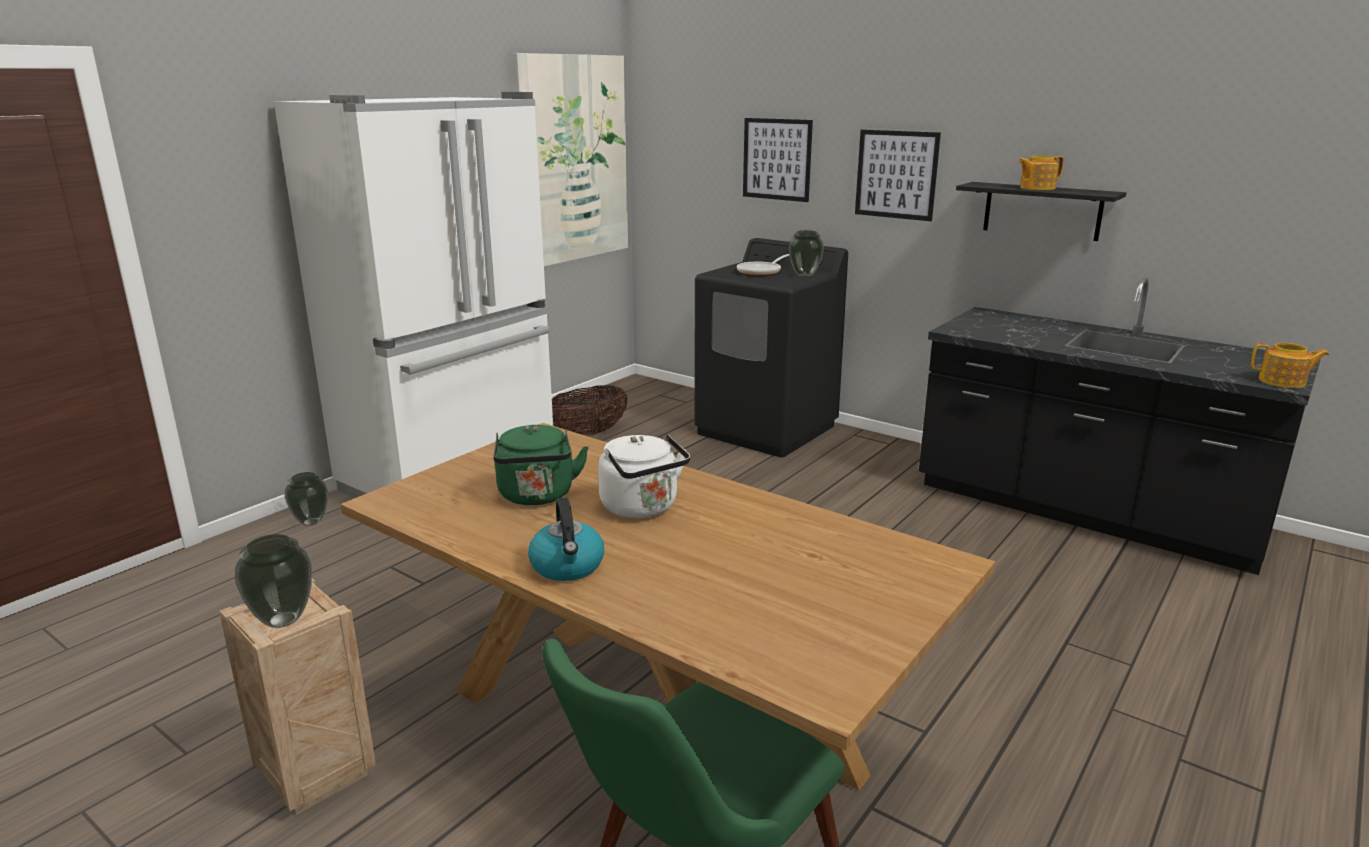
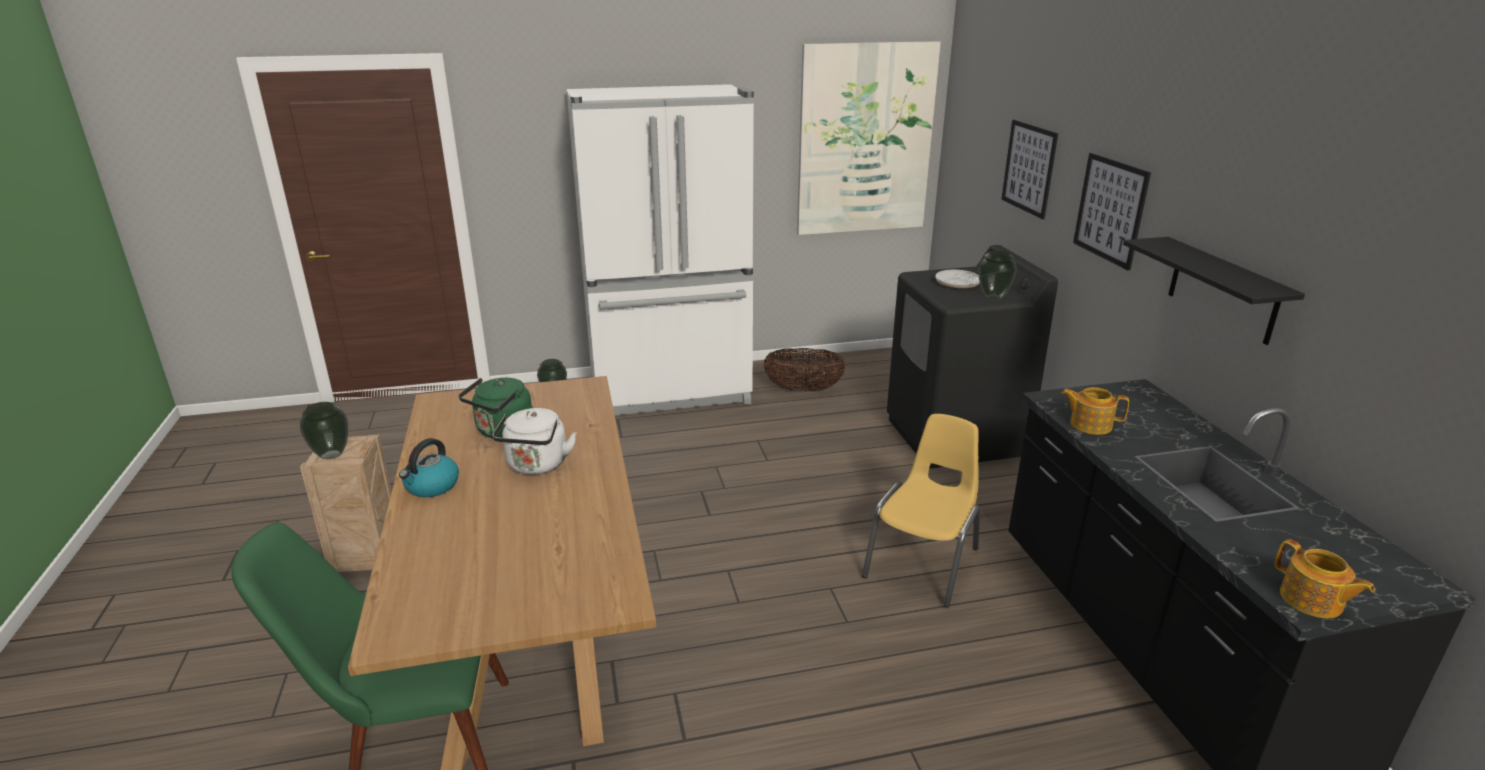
camera: 40 degrees right, 5 degrees up
teapot [1018,156,1064,190] -> teapot moved to [1062,387,1129,435]
none -> yellow chair [862,414,980,608]

